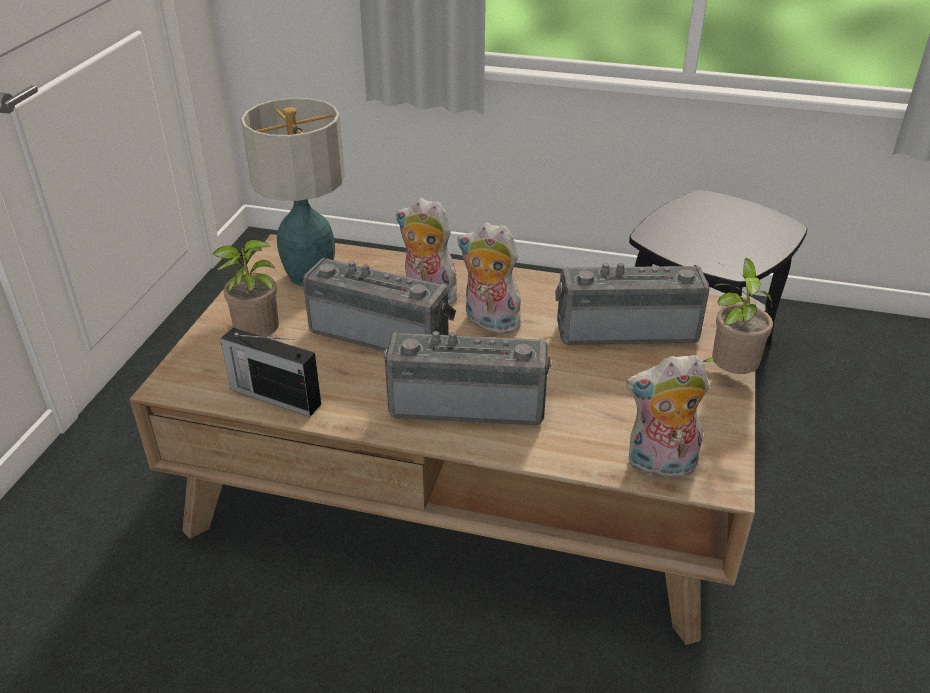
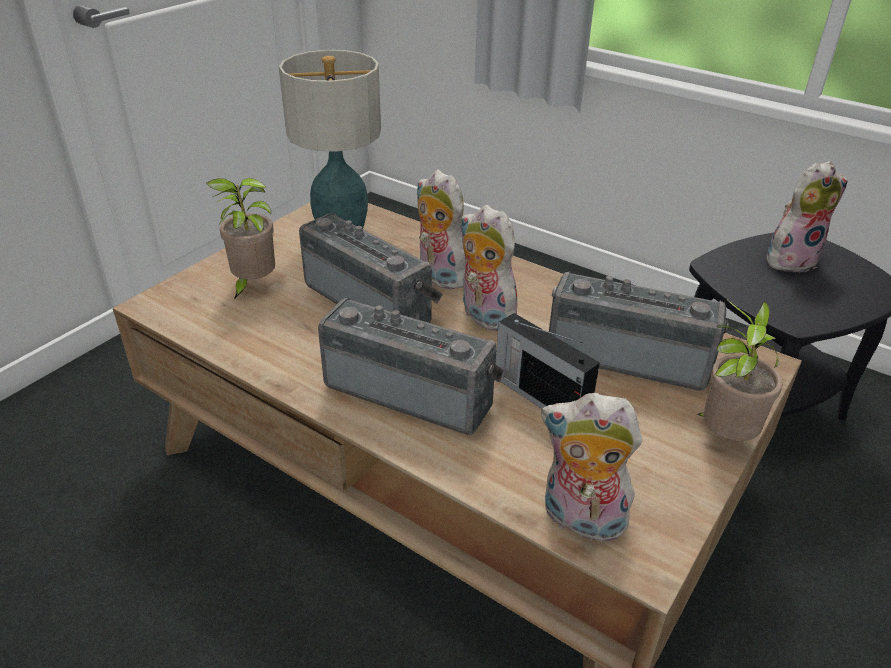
camera: 20 degrees right, 0 degrees up
radio [220,328,321,416] -> radio moved to [496,313,600,409]
none -> plush toy [766,161,848,273]

